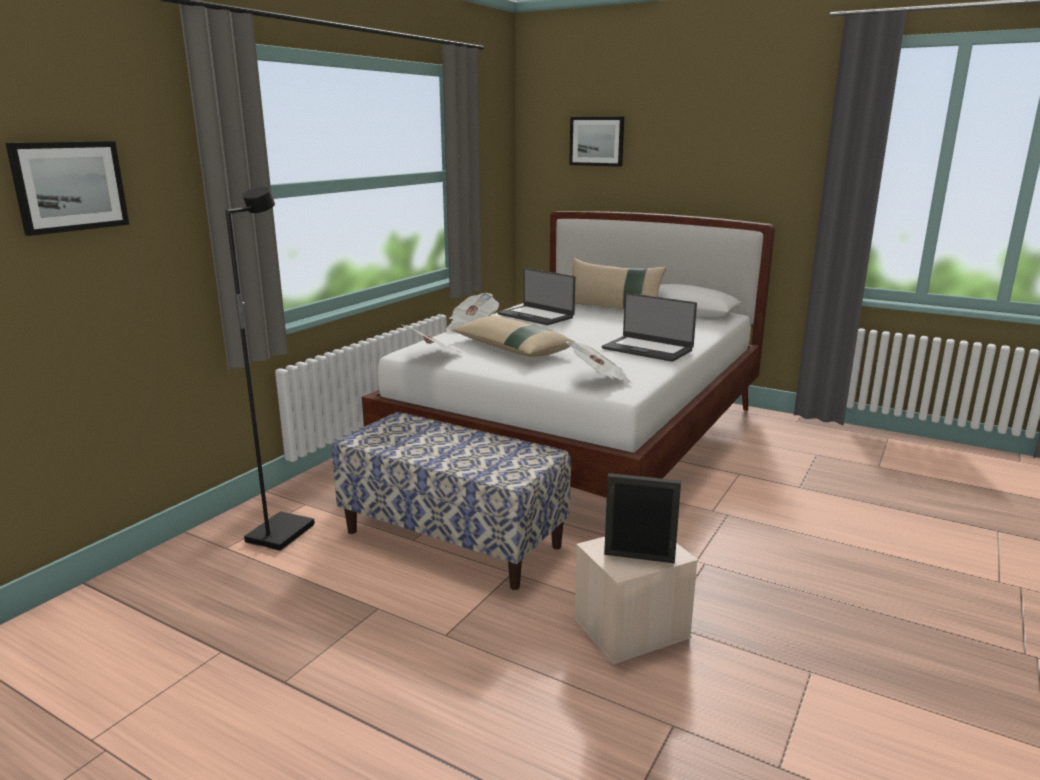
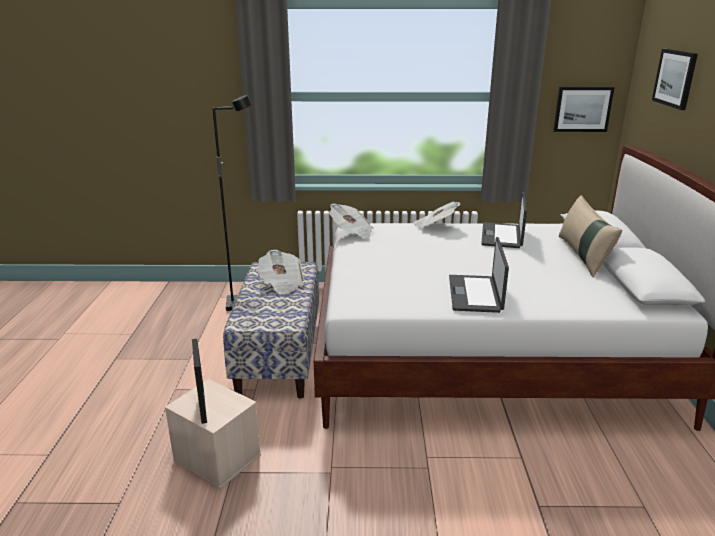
camera: 60 degrees right, 5 degrees up
picture [6,141,129,236] -> picture moved to [553,87,615,132]
beige pillow [452,316,576,357] -> none
newspaper [566,341,633,384] -> newspaper moved to [258,250,304,295]

